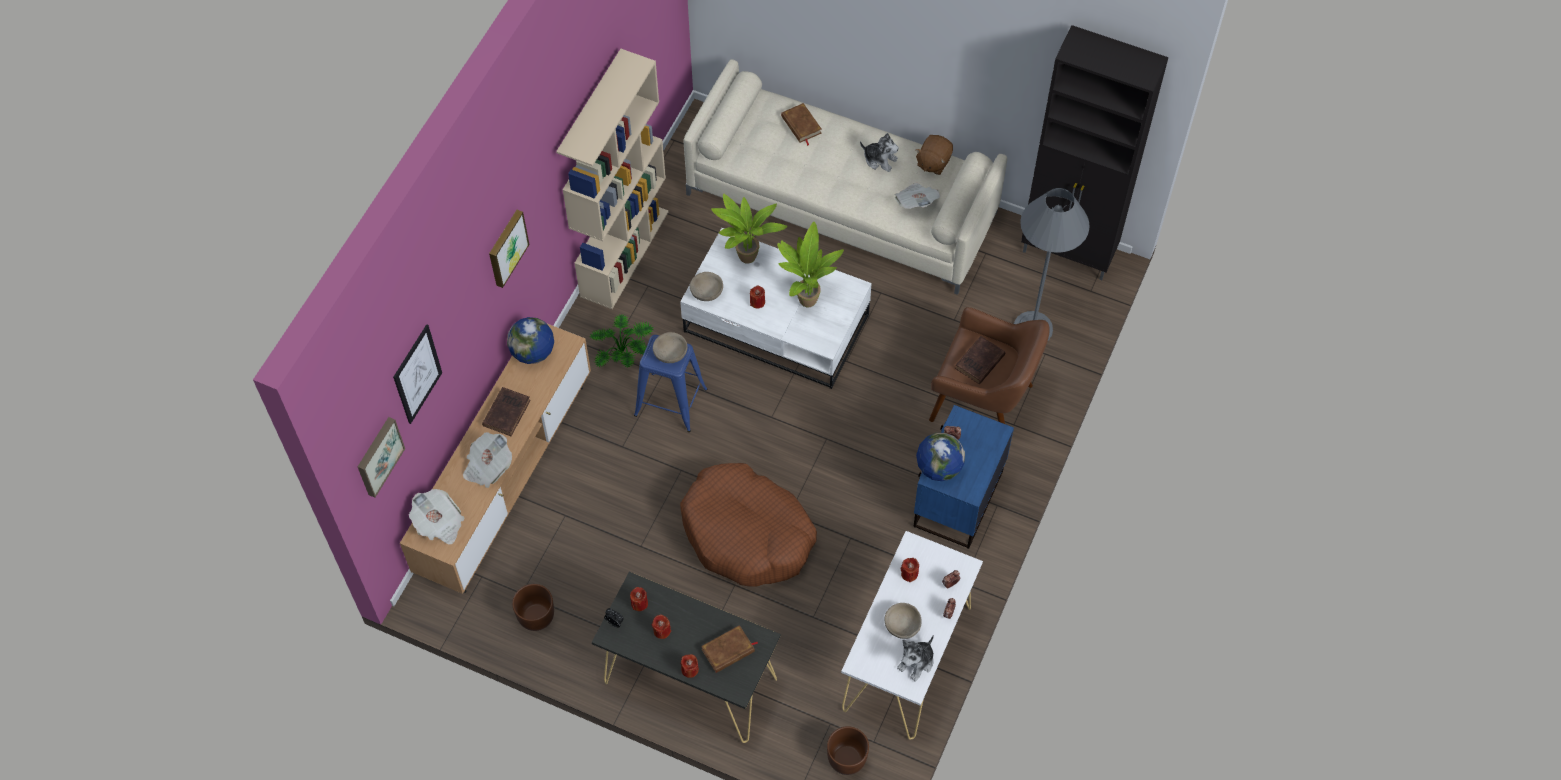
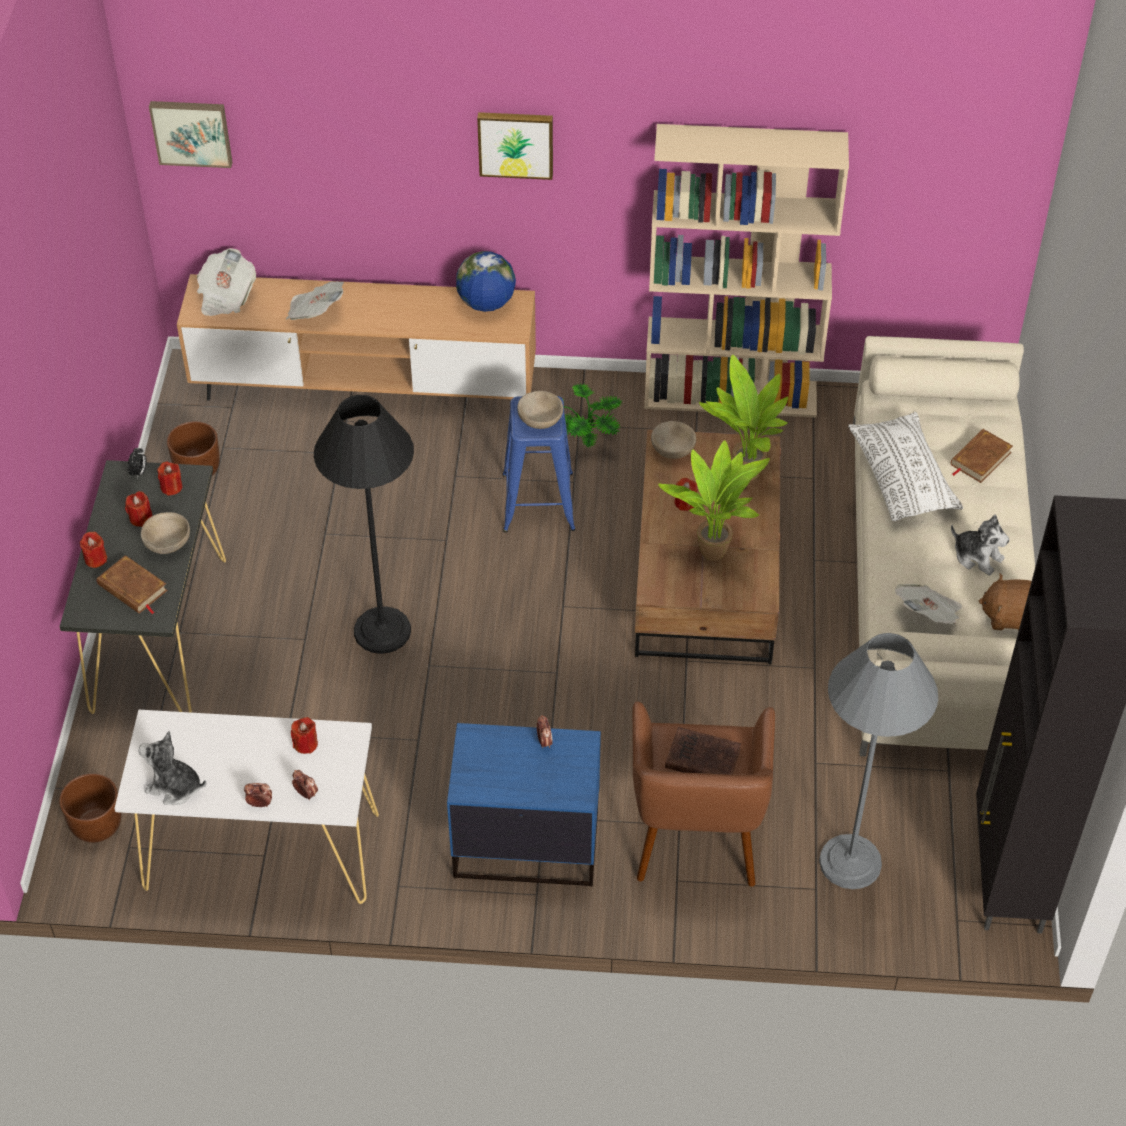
camera: 70 degrees right, 10 degrees down
picture [393,324,442,424] -> none
brown book [482,387,531,436] -> none
white coffee table [680,228,872,389] -> brown coffee table [635,429,781,664]
brown dog bed [680,463,817,587] -> black floor lamp [314,395,414,654]
plush toy [860,133,899,172] -> plush toy turned 60 degrees counterclockwise [951,515,1010,576]
beige bowl [885,603,922,639] -> beige bowl moved to [141,512,190,554]
globe [916,433,965,481] -> none
none -> white pillow [848,412,963,521]

